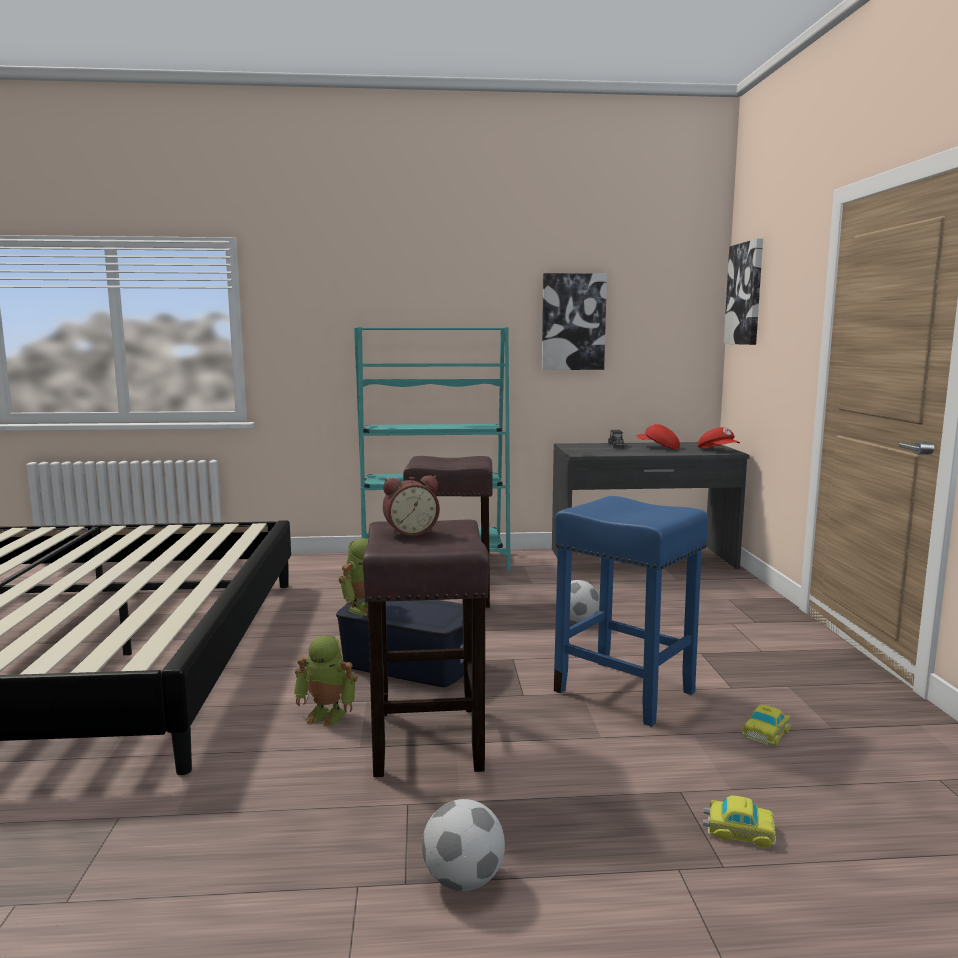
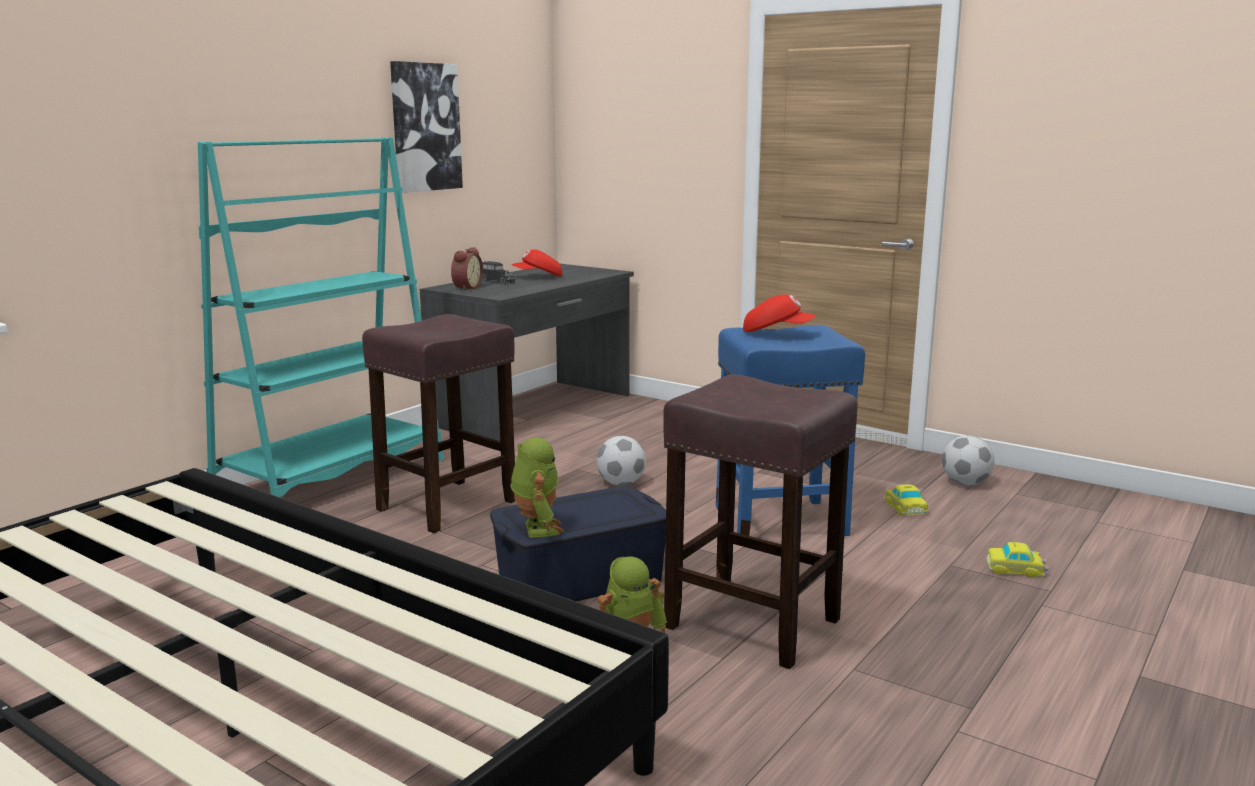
camera: 50 degrees left, 5 degrees up
alarm clock [383,475,440,536] -> alarm clock moved to [451,247,483,291]
football [422,799,505,891] -> football moved to [942,435,995,485]
red cap [698,427,740,449] -> red cap moved to [743,294,816,332]
toy car [703,795,776,849] -> toy car turned 135 degrees counterclockwise [986,542,1049,577]
picture [724,239,763,345] -> none

